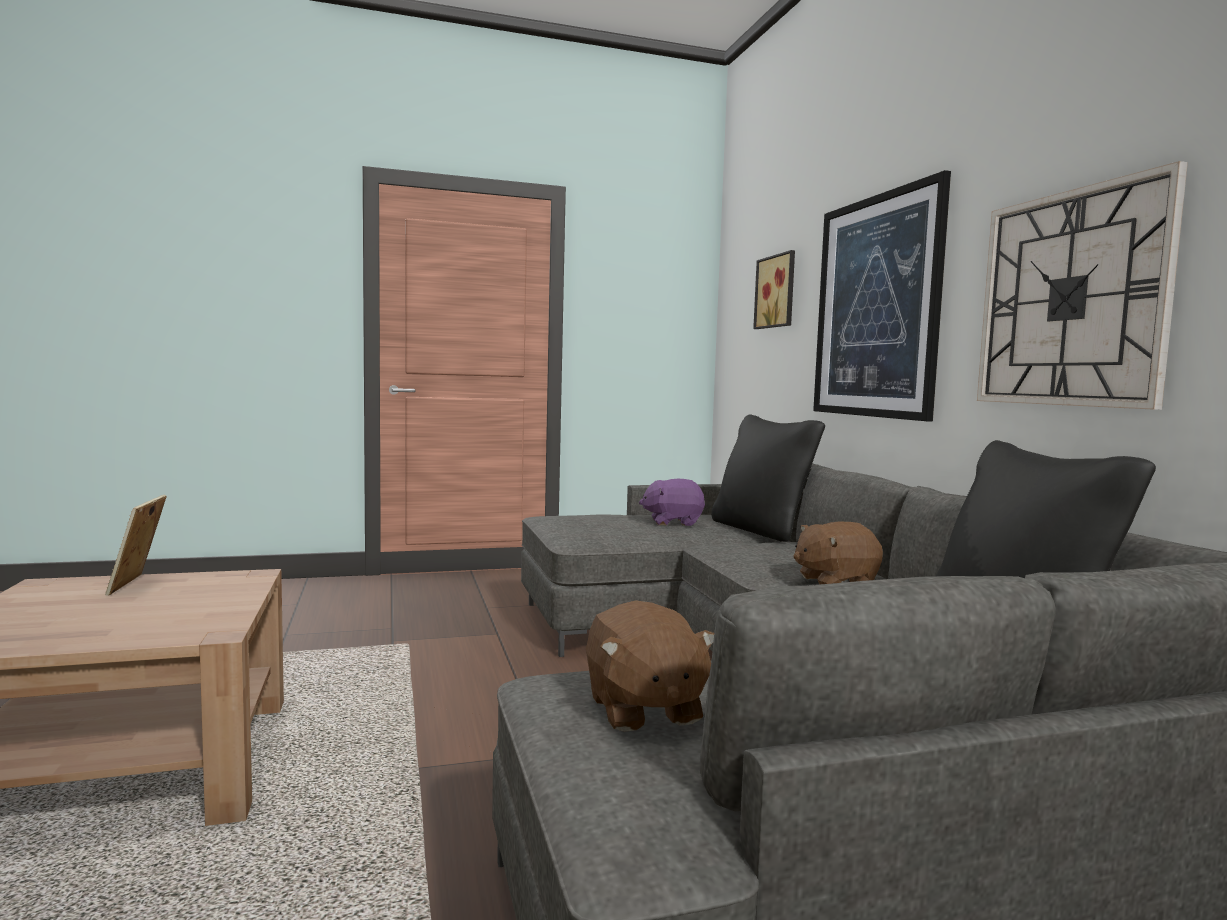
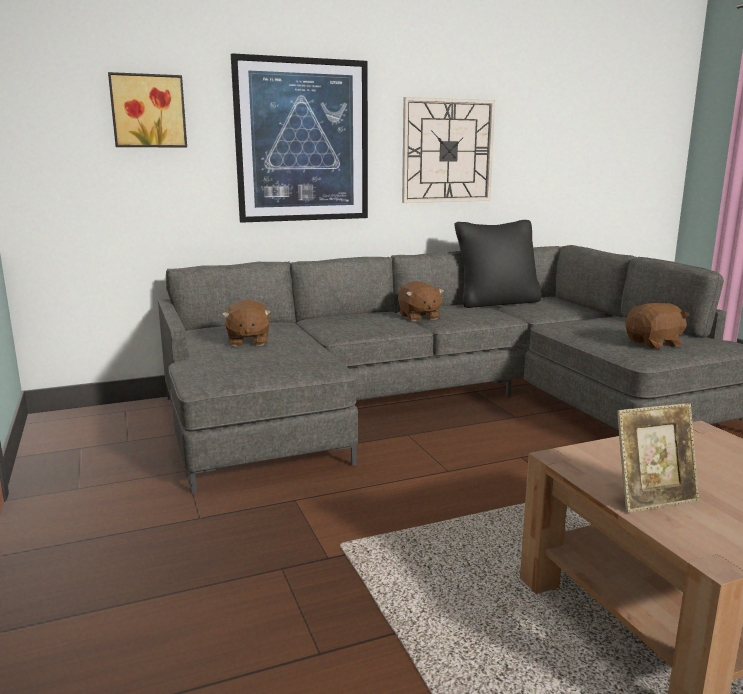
camera: 95 degrees left, 10 degrees up
purple plush toy [639,479,705,526] -> brown plush toy [222,299,271,347]
black pillow [711,414,825,542] -> none

